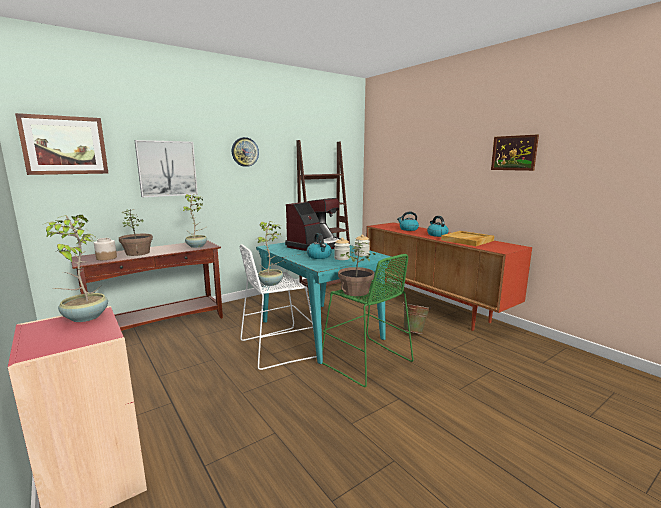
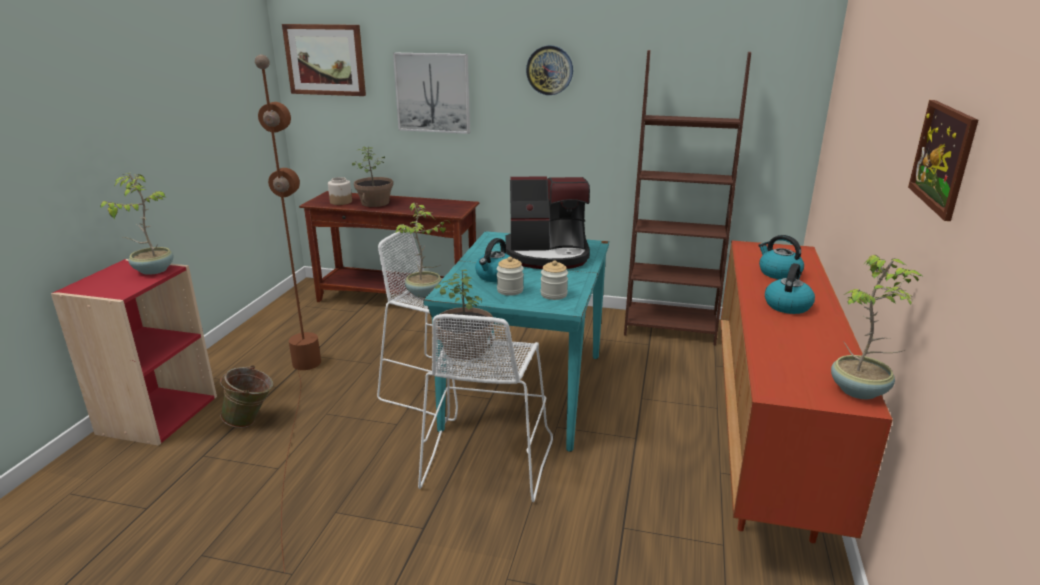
camera: 50 degrees right, 10 degrees up
potted plant [183,194,207,248] -> potted plant moved to [831,255,924,399]
green stool [322,254,414,387] -> white stool [418,314,553,502]
green bucket [402,302,431,334] -> green bucket moved to [220,365,273,428]
beige tray [441,231,494,246] -> none
none -> brown floor lamp [255,55,321,573]

